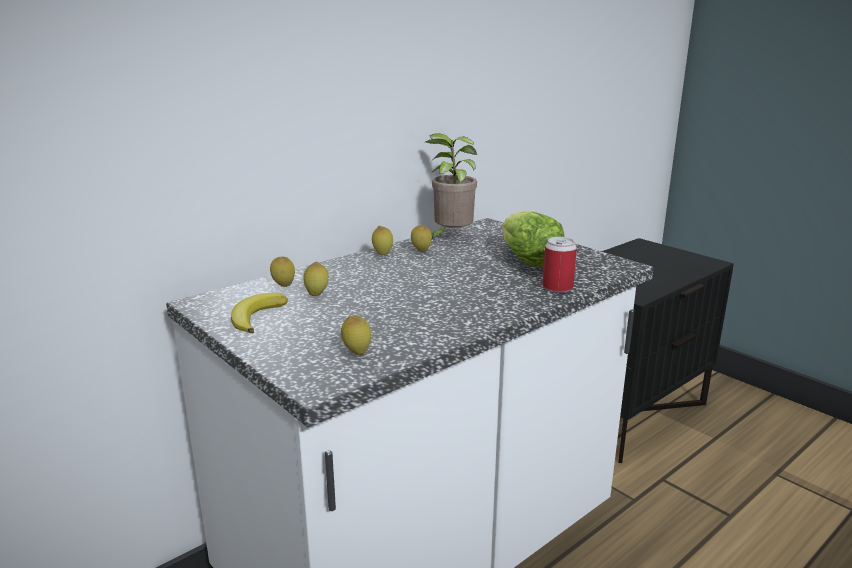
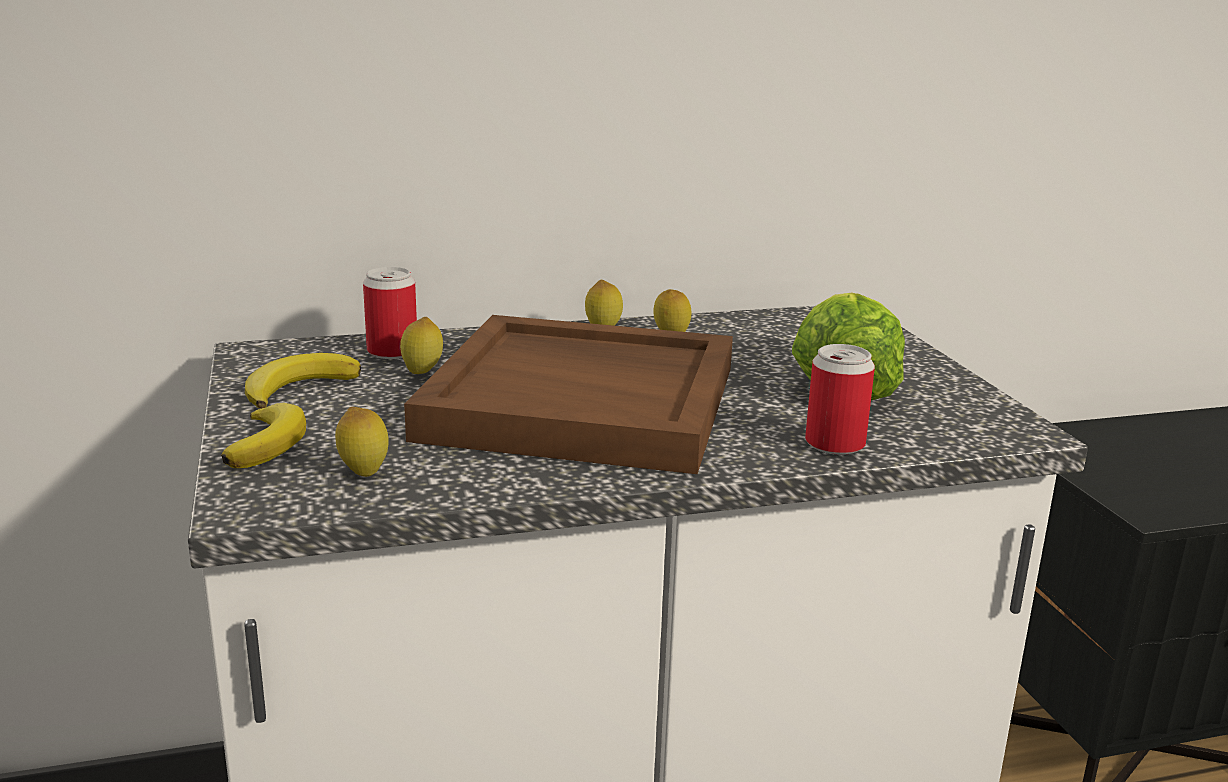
camera: 25 degrees right, 0 degrees up
lemon [270,256,295,287] -> can [363,267,417,359]
potted plant [426,133,477,239] -> none
none -> banana [221,403,306,468]
none -> brown tray [404,315,733,474]

